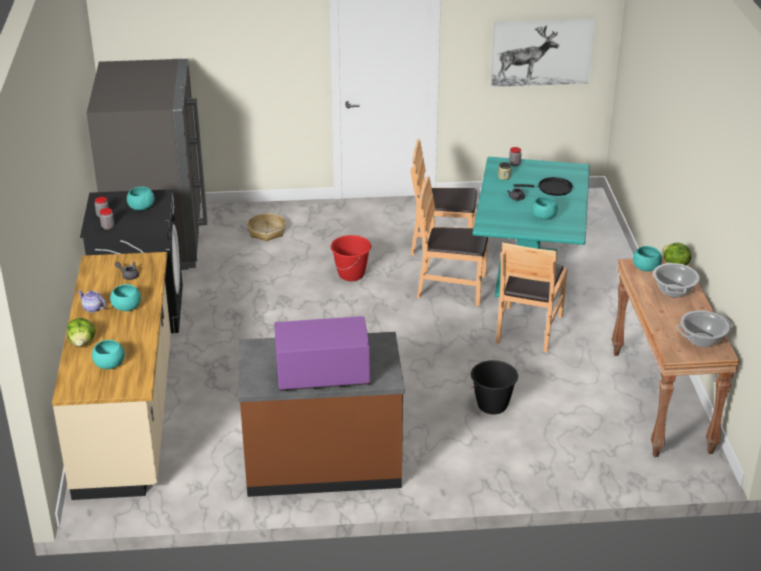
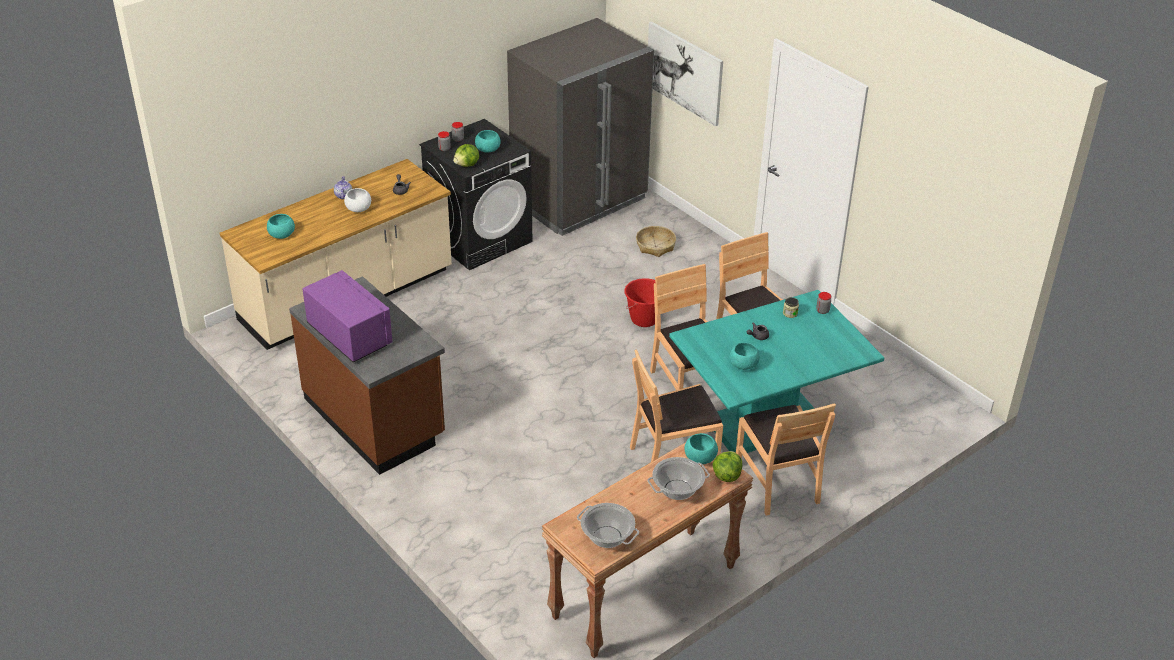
camera: 55 degrees right, 5 degrees up
lettuce [67,318,96,346] -> lettuce moved to [453,144,479,167]
turquoise bowl [110,284,141,311] -> white bowl [344,188,371,212]
black bucket [471,360,518,414] -> none
picture [491,19,595,87] -> picture moved to [648,22,723,126]
black frying pan [513,177,573,196] -> none
none -> brown chair [736,403,836,516]

